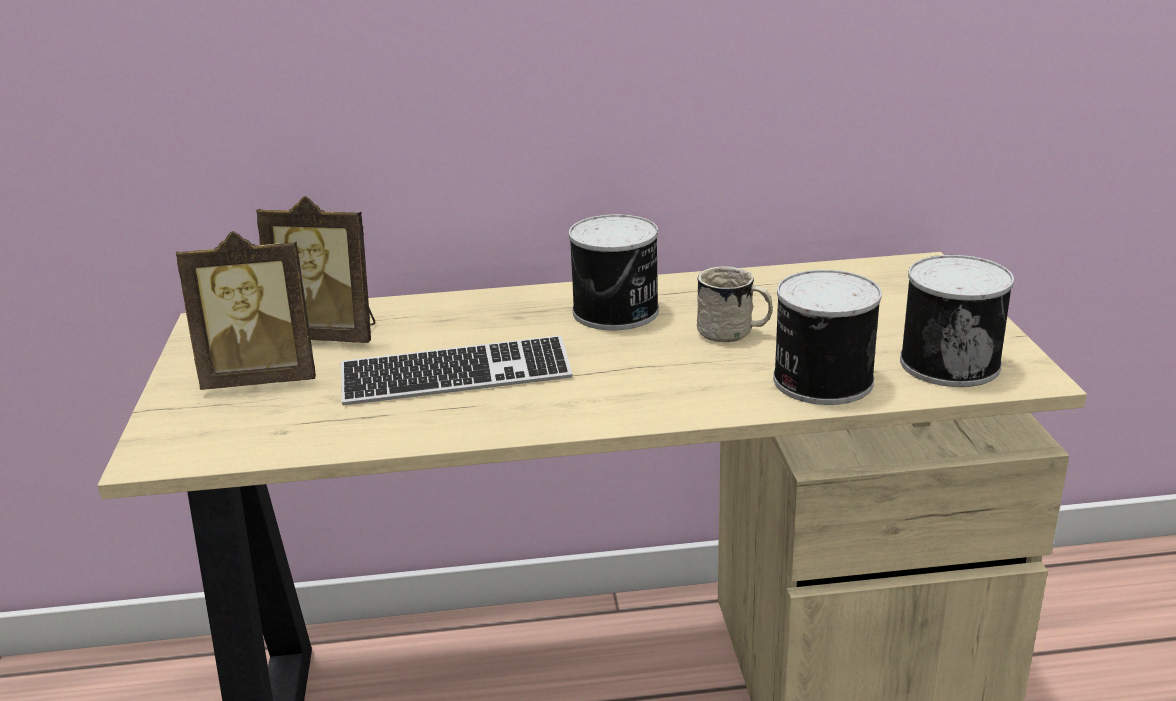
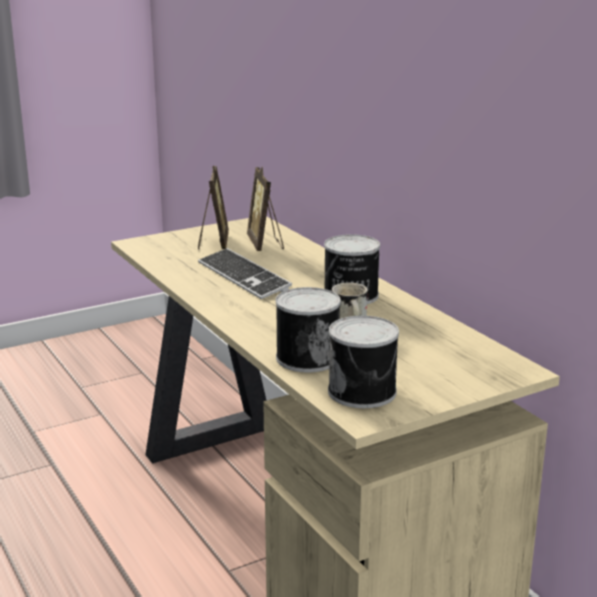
camera: 65 degrees right, 5 degrees down
picture frame [176,231,316,390] -> picture frame turned 150 degrees counterclockwise [198,166,229,250]

